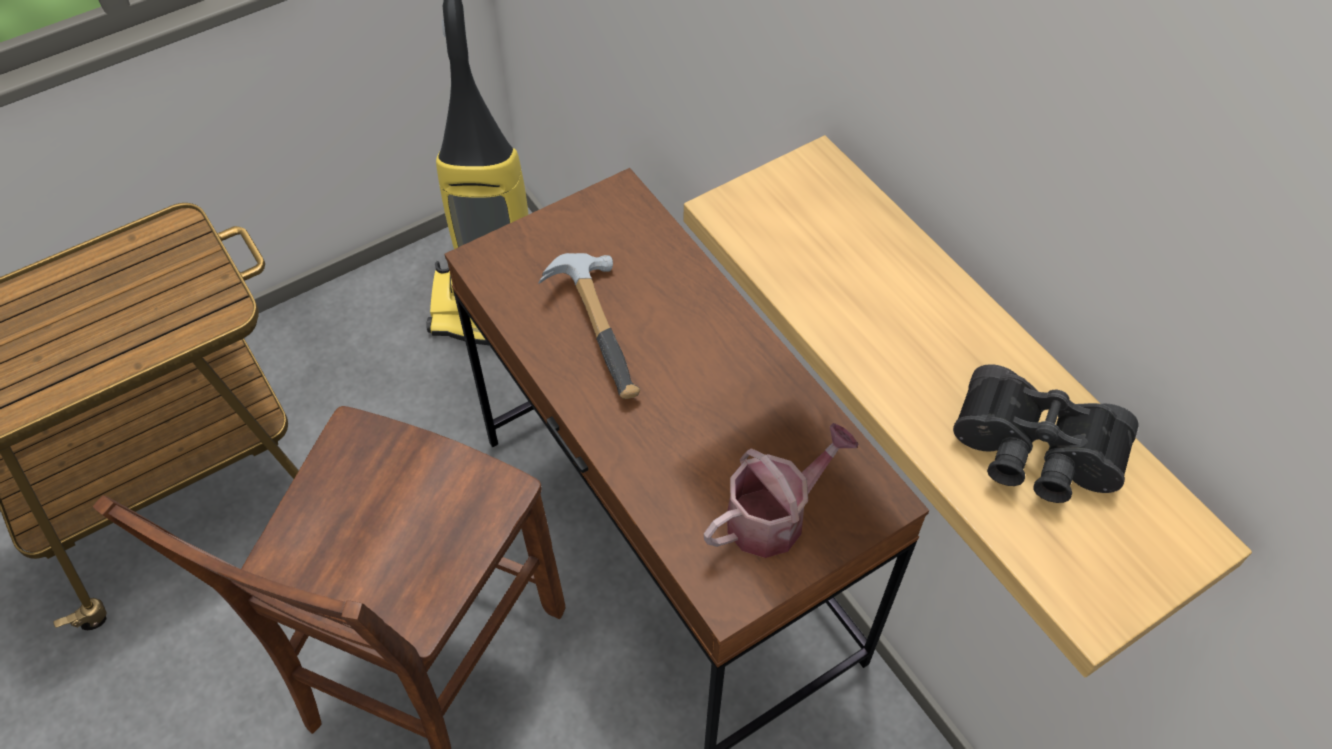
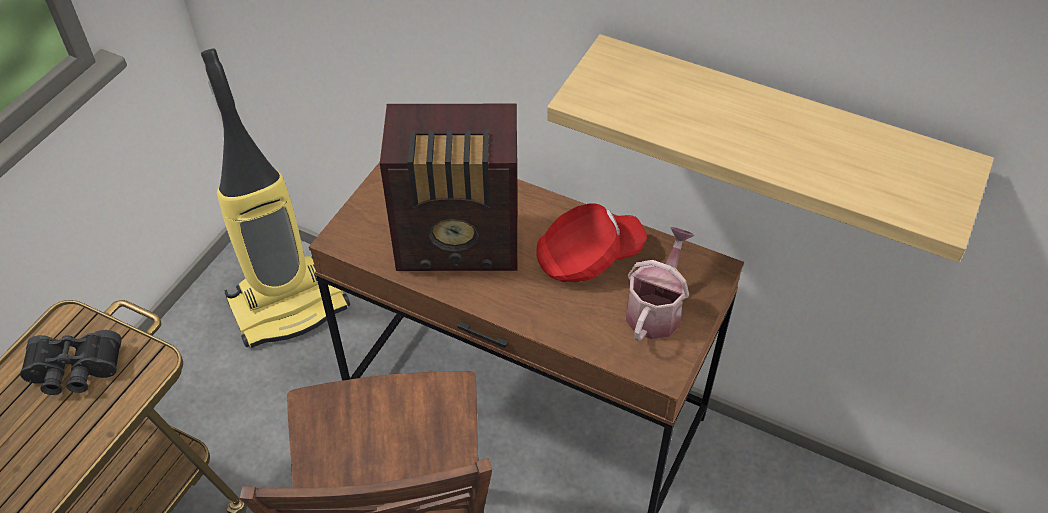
camera: 30 degrees left, 5 degrees down
hammer [538,253,640,399] -> radio [380,104,518,271]
black binoculars [953,364,1139,503] -> black binoculars moved to [20,330,122,395]
none -> red cap [536,203,647,282]

